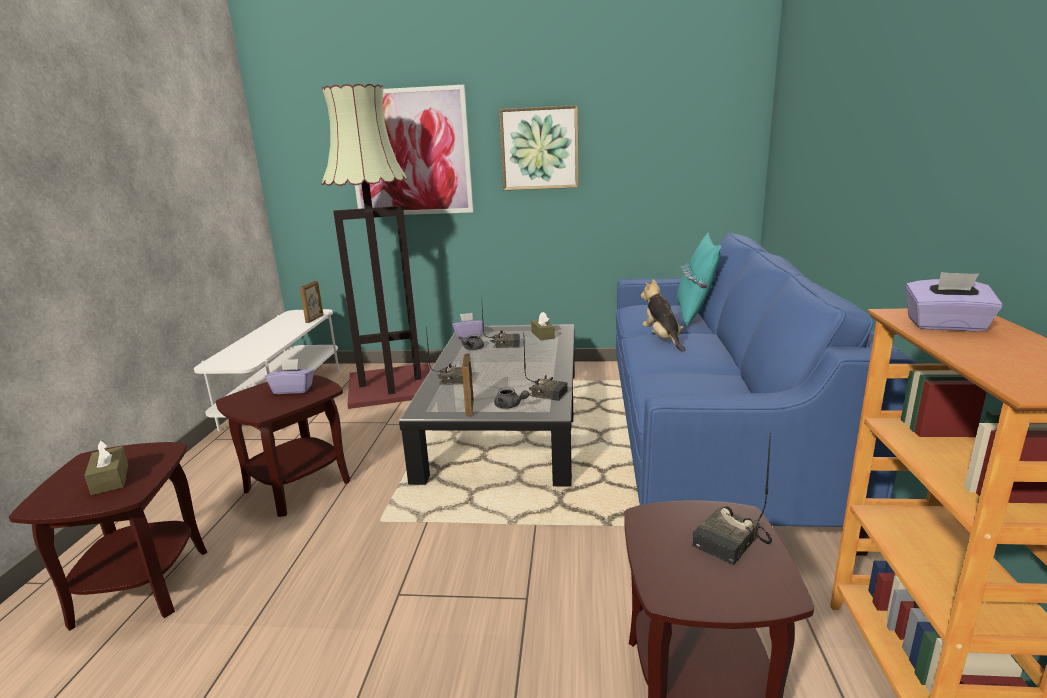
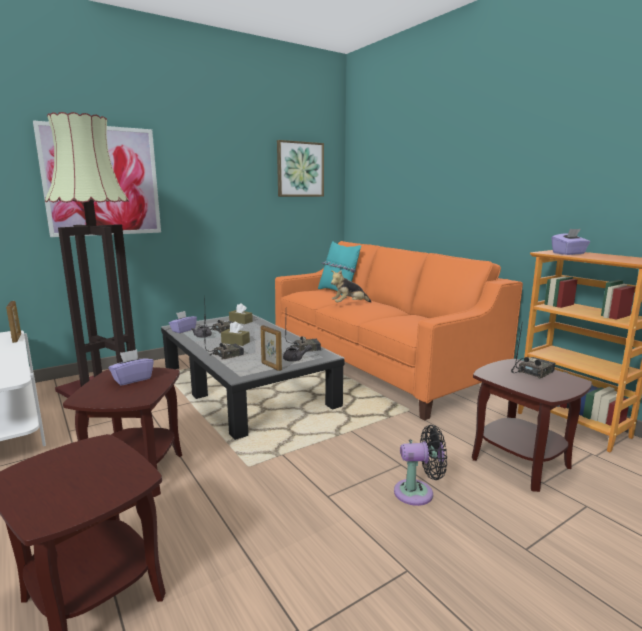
camera: 40 degrees left, 5 degrees down
brown tissue box [84,440,128,496] -> brown tissue box moved to [221,322,250,346]
picture [499,105,579,190] -> picture moved to [277,140,324,197]
blue sofa [616,232,917,556] -> orange sofa [275,241,523,420]
plush toy [641,279,685,352] -> plush toy turned 60 degrees counterclockwise [331,270,371,303]
radio [692,433,772,565] -> radio turned 135 degrees counterclockwise [511,321,555,379]
none -> black fan [394,425,447,506]

